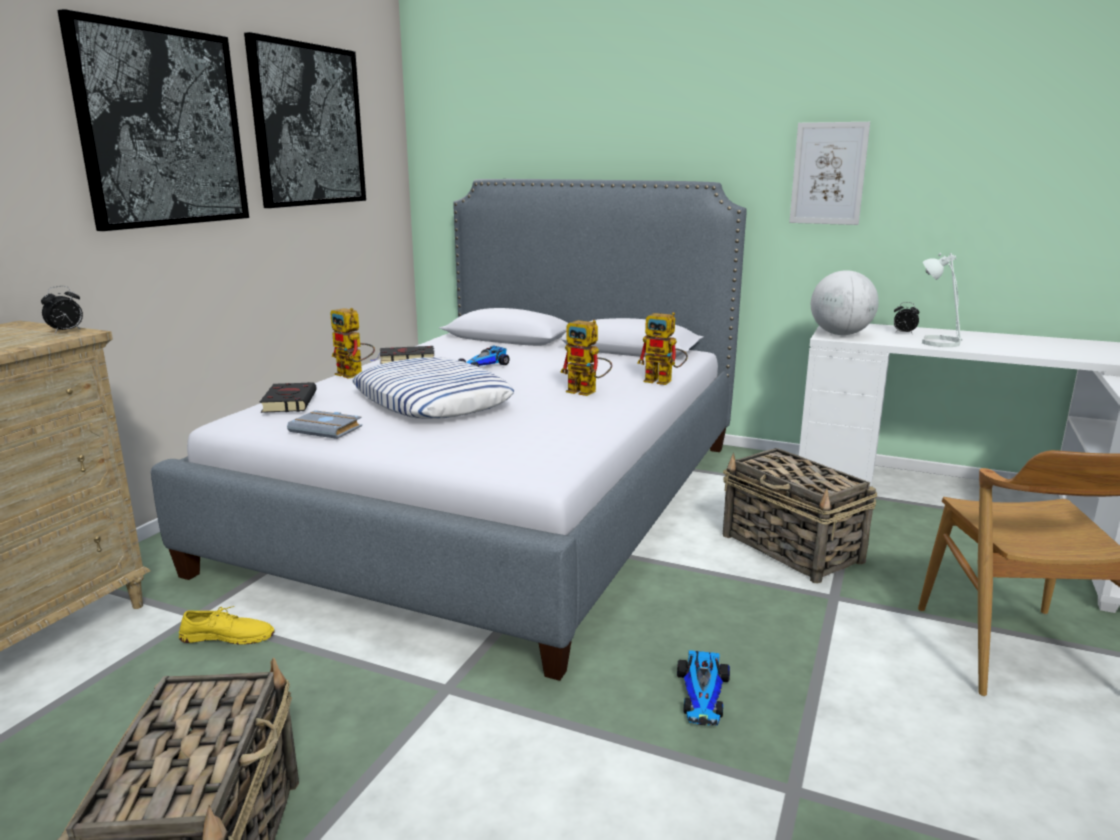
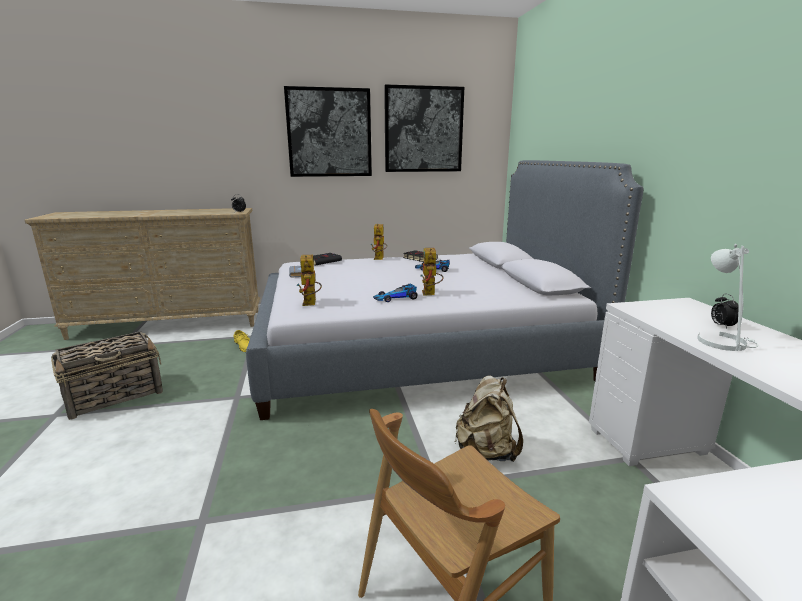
camera: 55 degrees right, 0 degrees up
pillow [352,357,514,419] -> none
toy robot [637,312,688,385] -> toy robot moved to [297,255,322,306]
toy car [677,650,730,726] -> toy car moved to [373,283,418,302]
basket [723,448,877,583] -> beige backpack [455,376,523,462]
picture [789,122,870,225] -> none
globe [811,270,879,335] -> none

